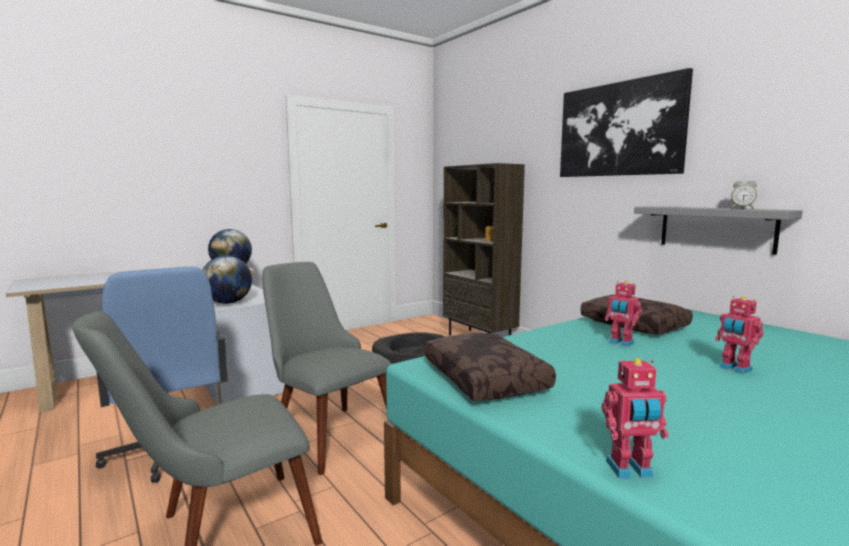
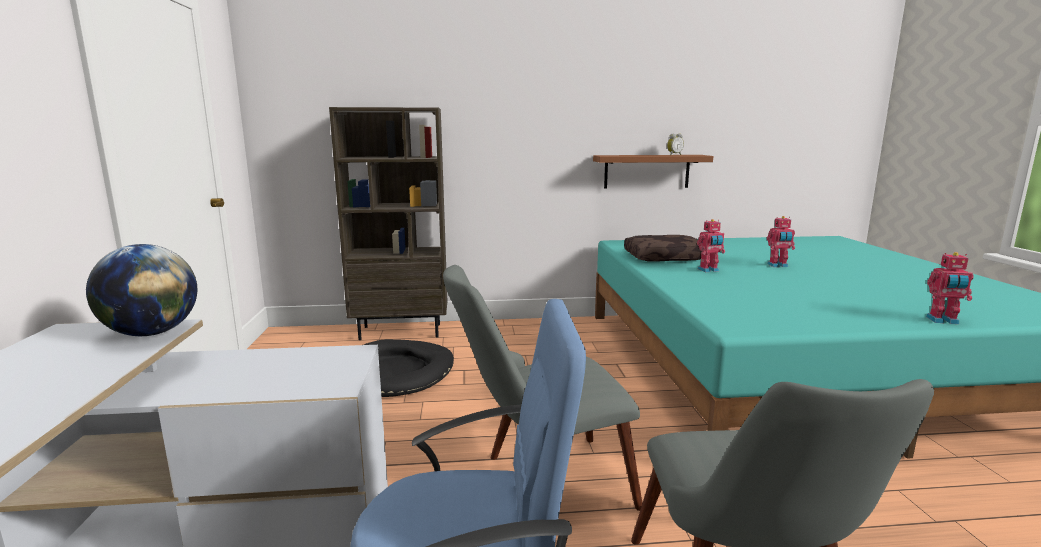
camera: 60 degrees left, 5 degrees up
globe [203,256,252,304] -> none
brown pillow [425,332,556,401] -> none
picture [560,68,693,177] -> none
toy robot [602,358,668,479] -> toy robot turned 75 degrees clockwise [926,252,973,324]
grey shelf [634,206,803,255] -> brown shelf [593,155,713,189]

